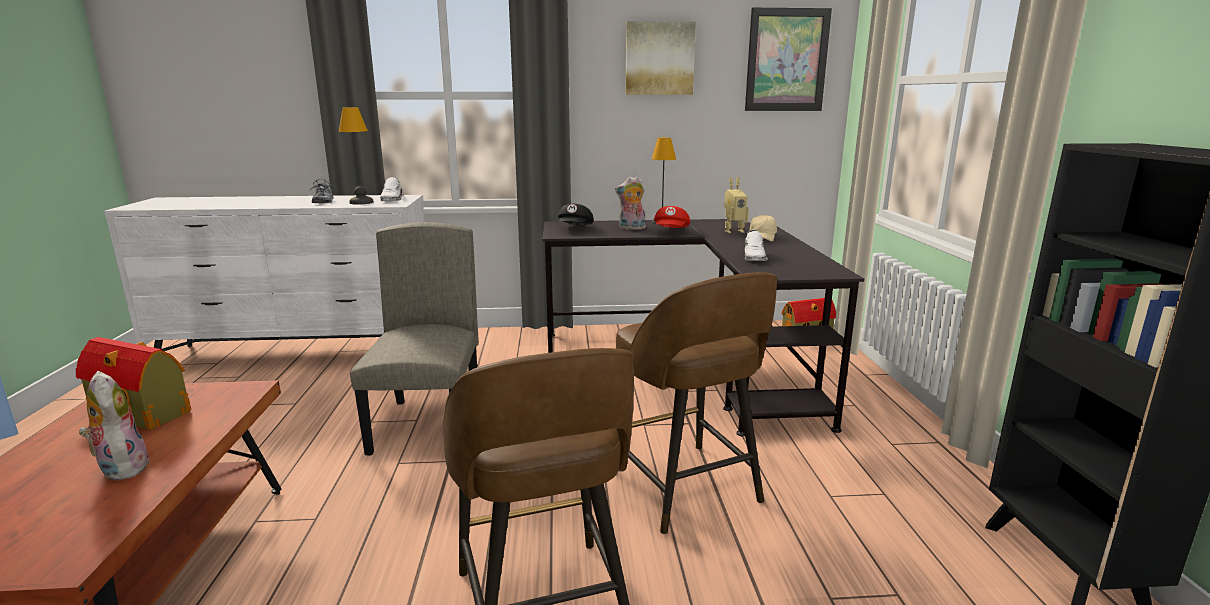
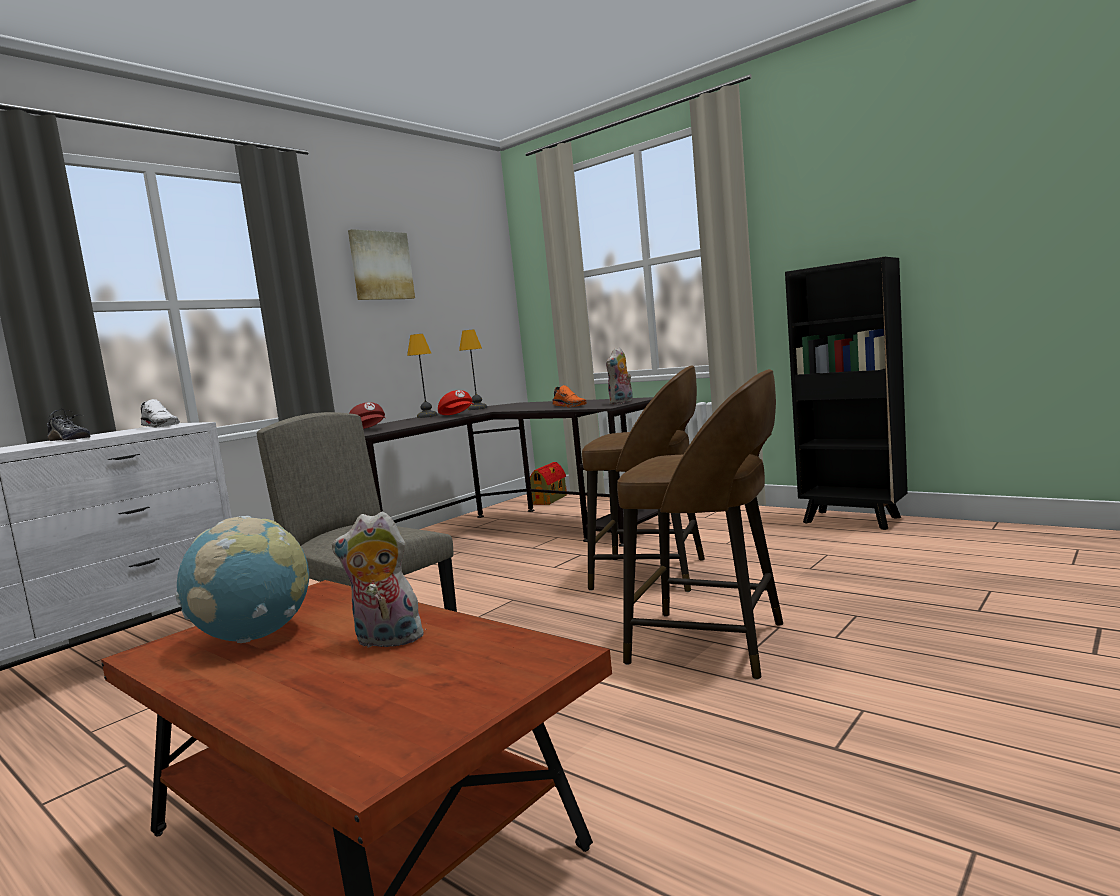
camera: 45 degrees left, 10 degrees down
toy house [76,337,191,430] -> globe [176,516,309,643]
table lamp [339,107,374,204] -> table lamp moved to [459,330,487,410]
black cap [558,204,594,225] -> red cap [349,402,385,429]
plush toy [615,176,646,230] -> plush toy moved to [606,348,633,404]
toy robot [724,177,749,233] -> none
picture [745,8,832,111] -> none
white shoe [745,230,768,261] -> orange shoe [552,385,587,407]
beige cap [750,215,777,242] -> none

